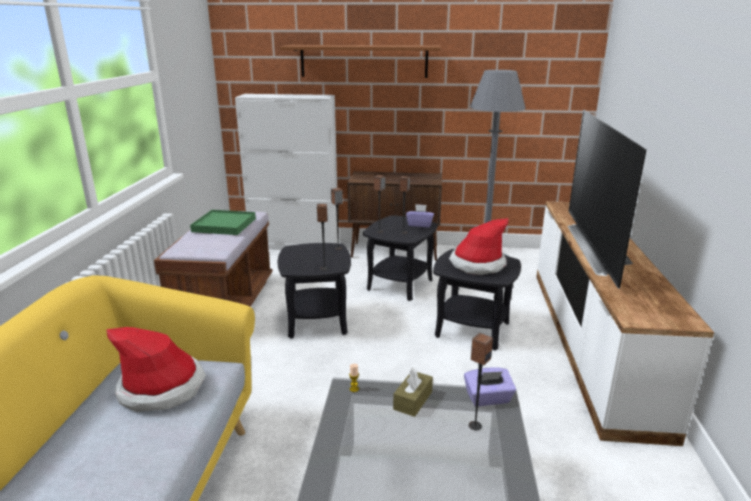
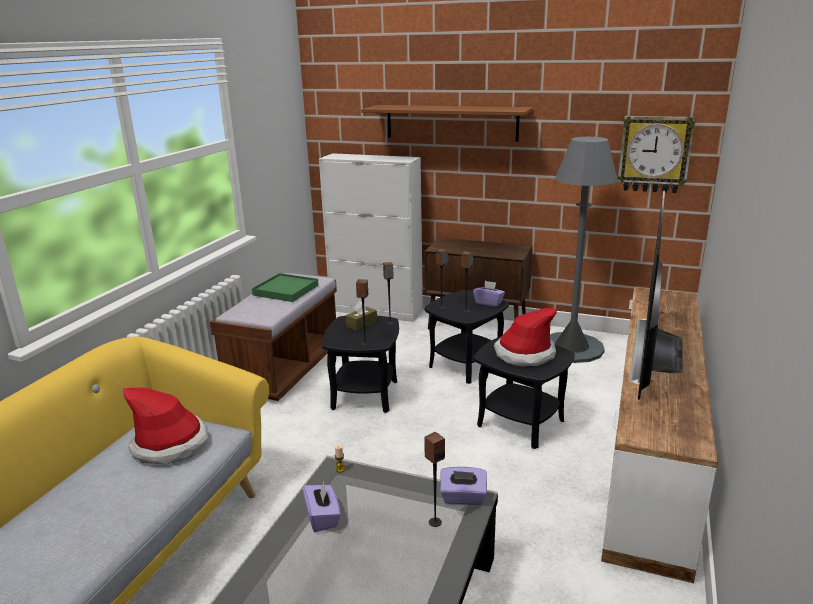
camera: 15 degrees right, 0 degrees up
brown tissue box [393,368,433,417] -> brown tissue box moved to [346,301,377,331]
none -> purple tissue box [303,482,340,532]
none -> wall clock [618,116,696,193]

